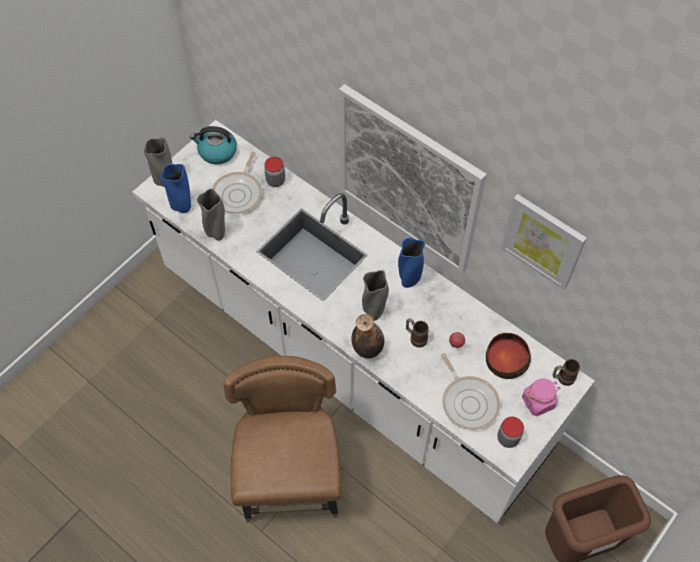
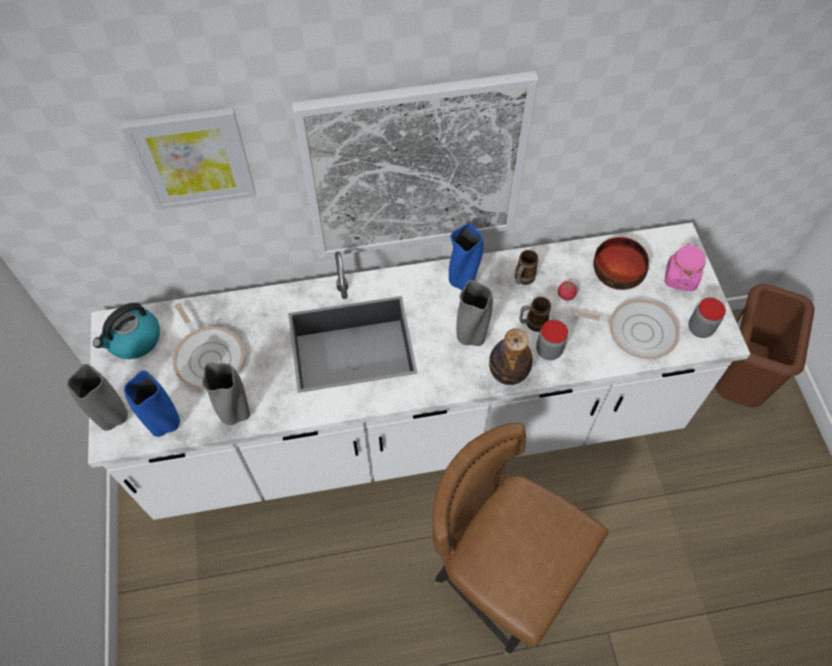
camera: 50 degrees left, 0 degrees up
jar [264,157,285,187] -> jar moved to [536,320,568,360]
picture [501,194,587,290] -> picture moved to [121,107,256,210]
mug [553,359,580,386] -> mug moved to [515,250,538,285]

